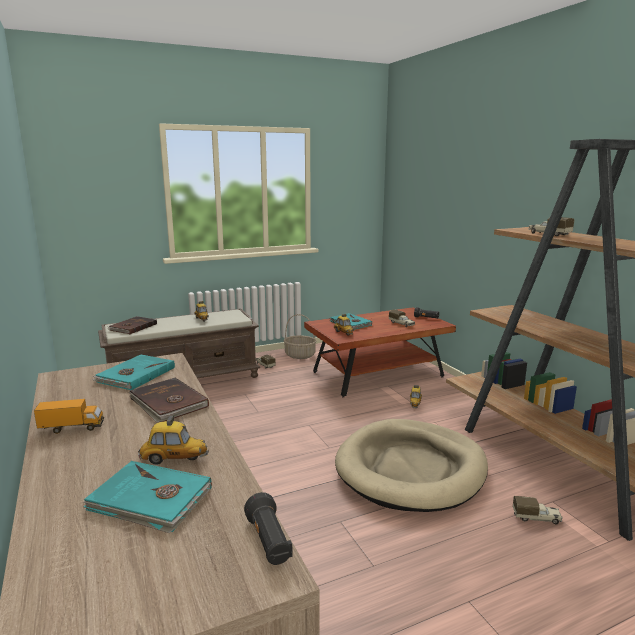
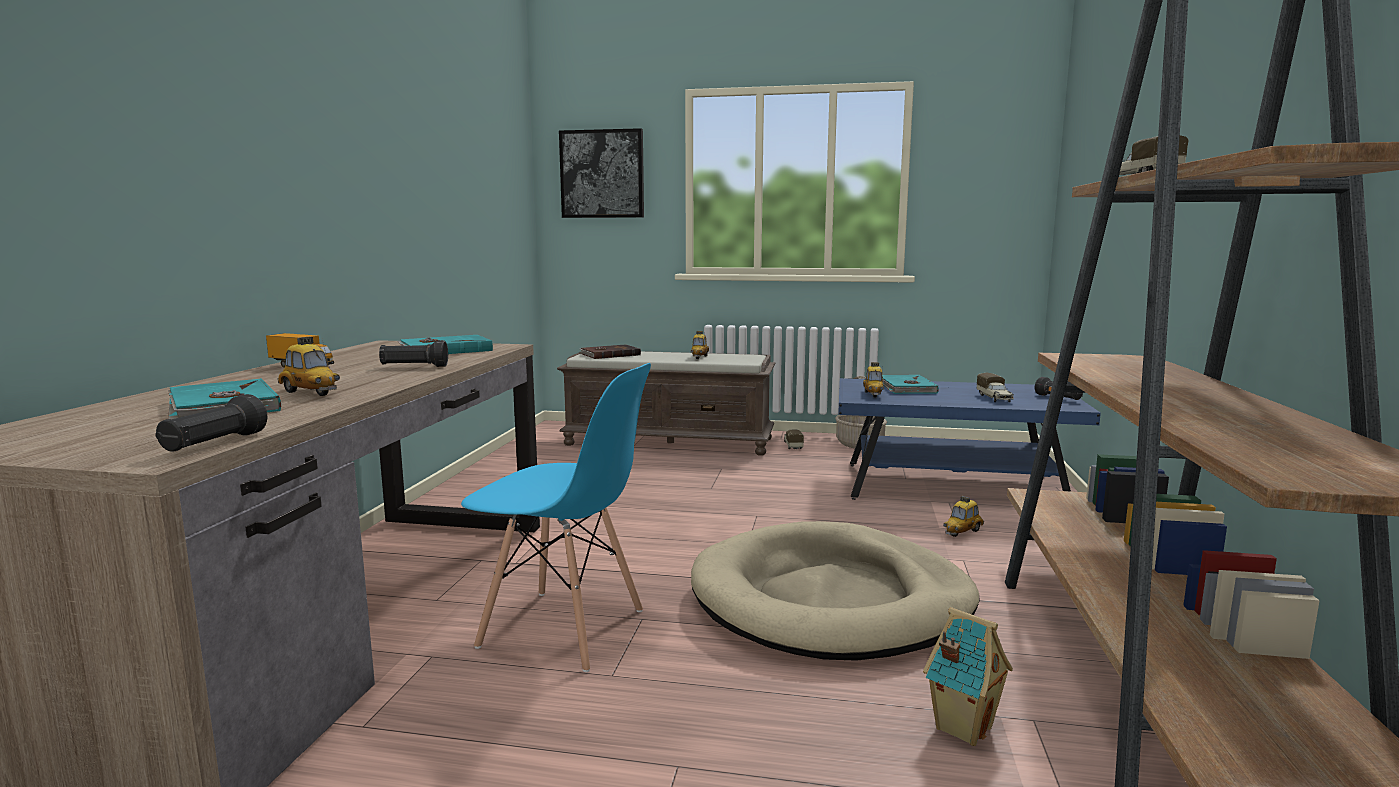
camera: 35 degrees right, 5 degrees down
brown book [129,378,209,422] -> black flashlight [379,341,448,367]
brown coffee table [304,307,456,398] -> blue coffee table [838,378,1101,500]
toy truck [513,496,563,524] -> toy house [923,607,1013,746]
none -> blue chair [461,363,651,672]
none -> picture [559,128,644,218]

